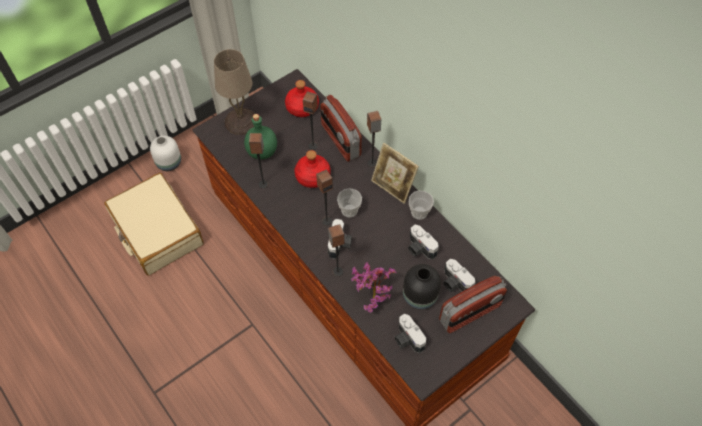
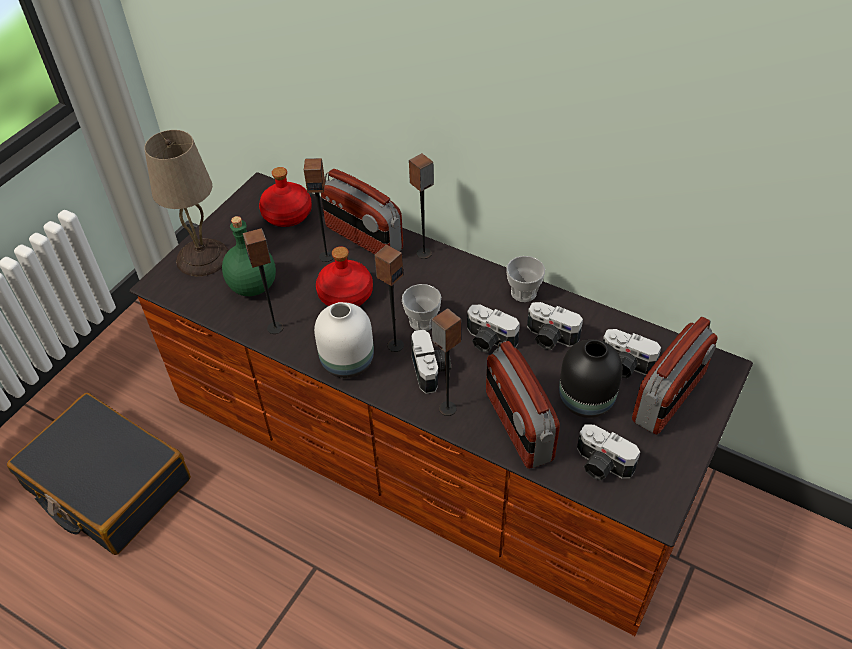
camera: 20 degrees left, 10 degrees down
beige suitcase [104,173,204,276] -> black suitcase [7,393,191,555]
white vase [150,136,181,171] -> white vase moved to [314,302,374,378]
potted plant [351,262,396,312] -> radio [486,341,560,469]
picture frame [371,143,419,204] -> none
none -> camera [467,305,520,353]

